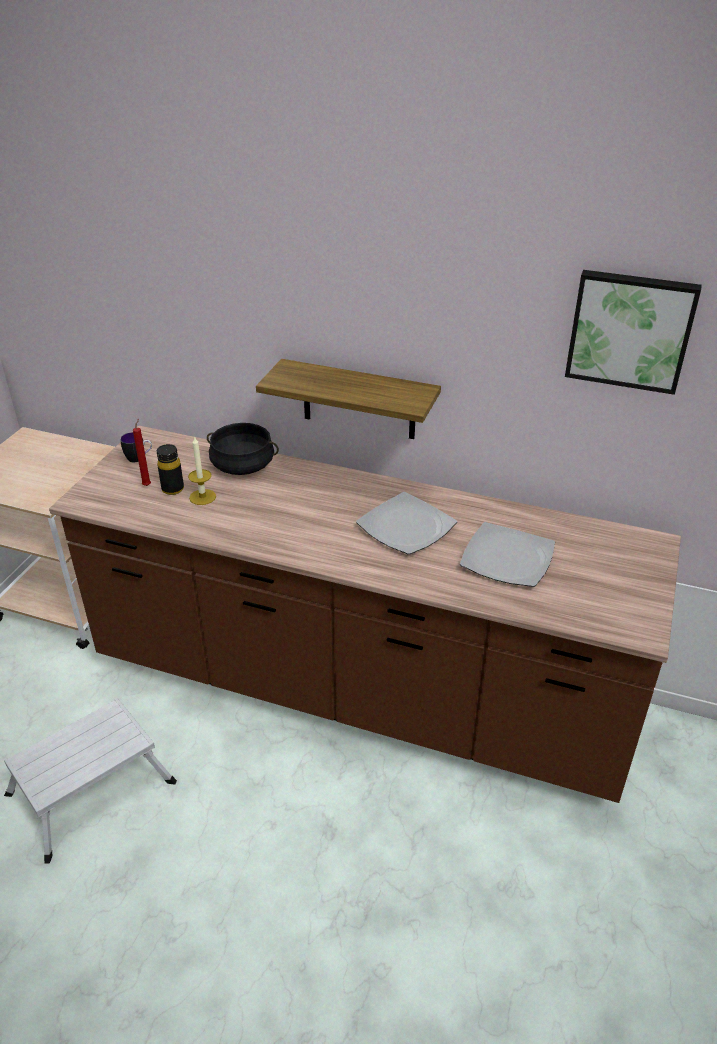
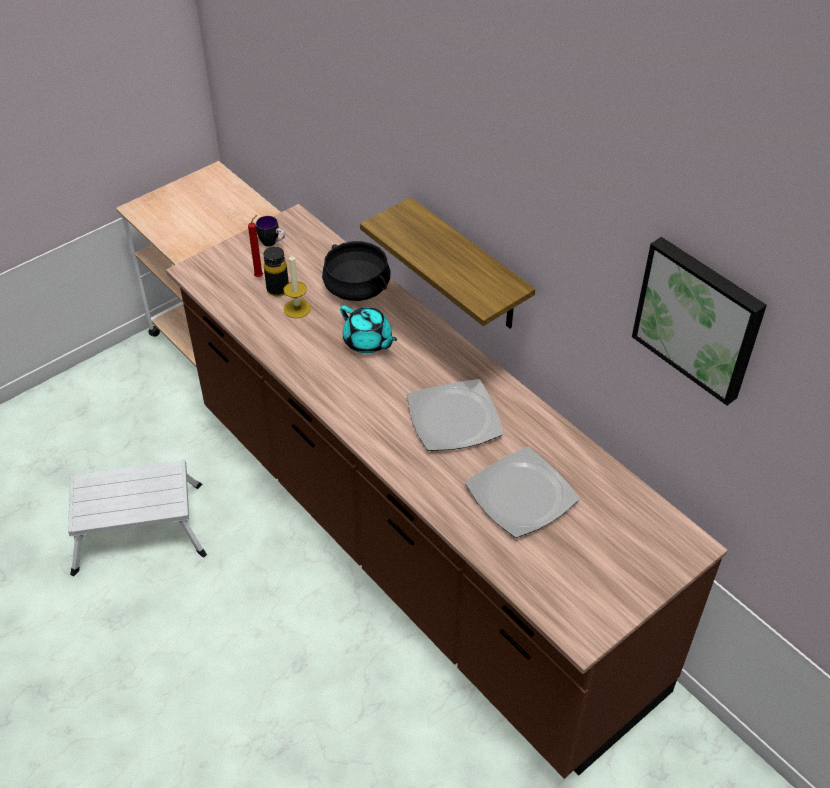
camera: 30 degrees right, 10 degrees up
none -> turquoise teapot [340,306,397,353]

